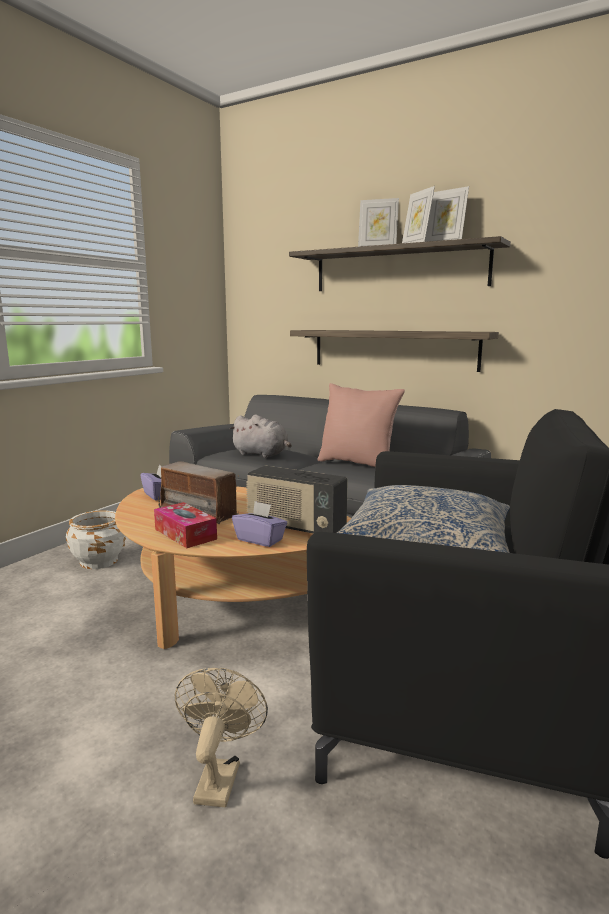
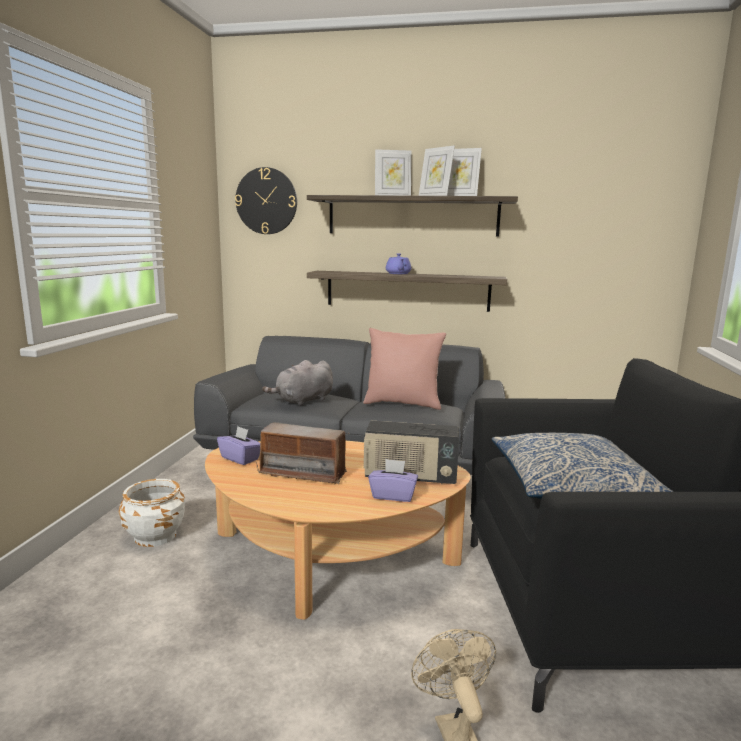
camera: 20 degrees left, 0 degrees up
tissue box [154,502,217,548] -> none
grey plush toy [229,415,292,458] -> grey plush toy turned 135 degrees clockwise [262,360,333,406]
none -> wall clock [235,167,297,234]
none -> purple teapot [386,253,411,274]

